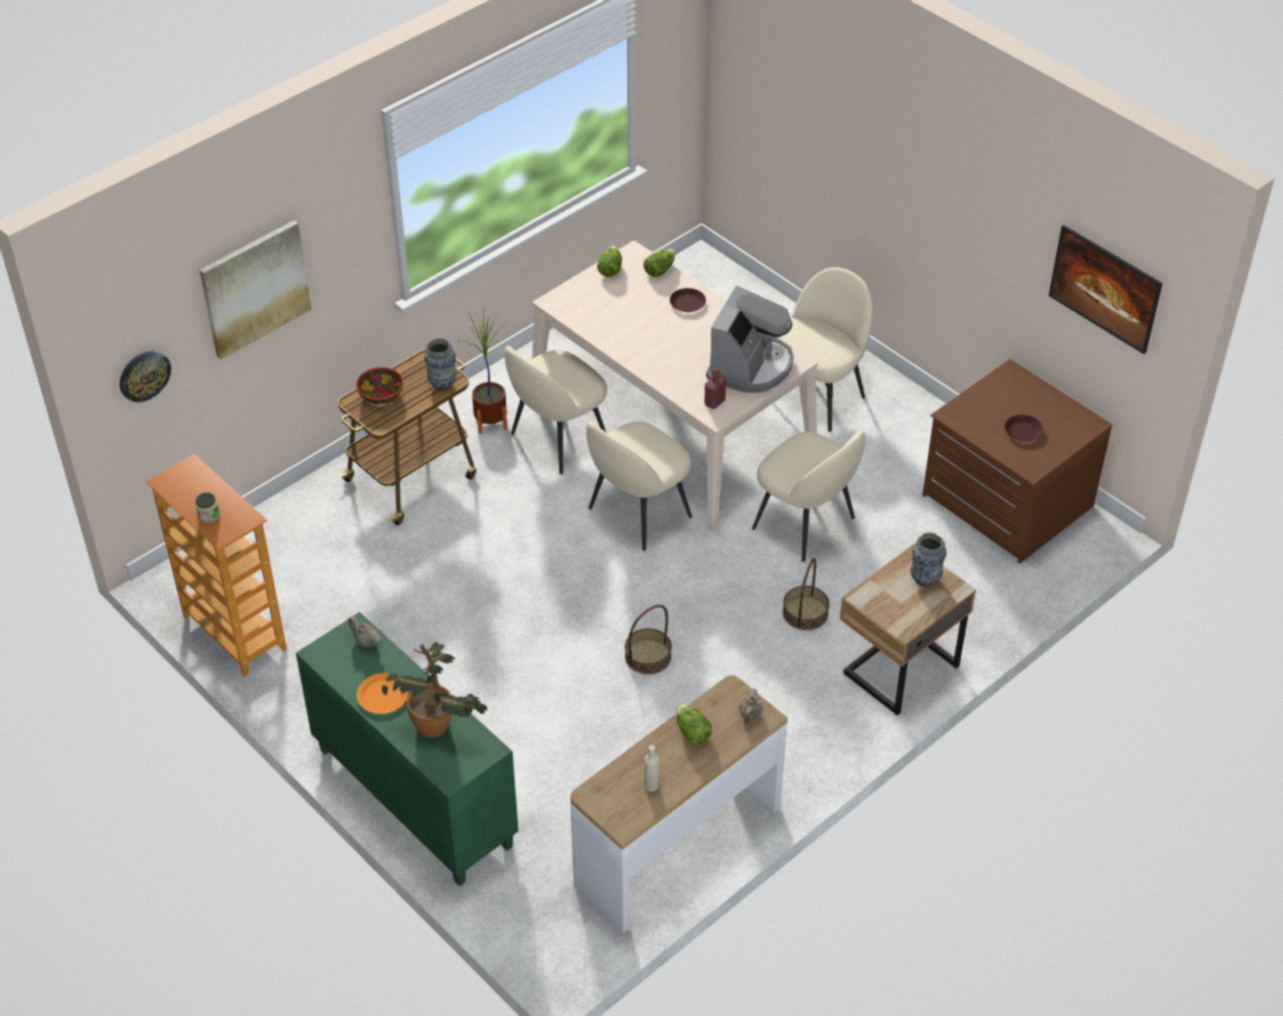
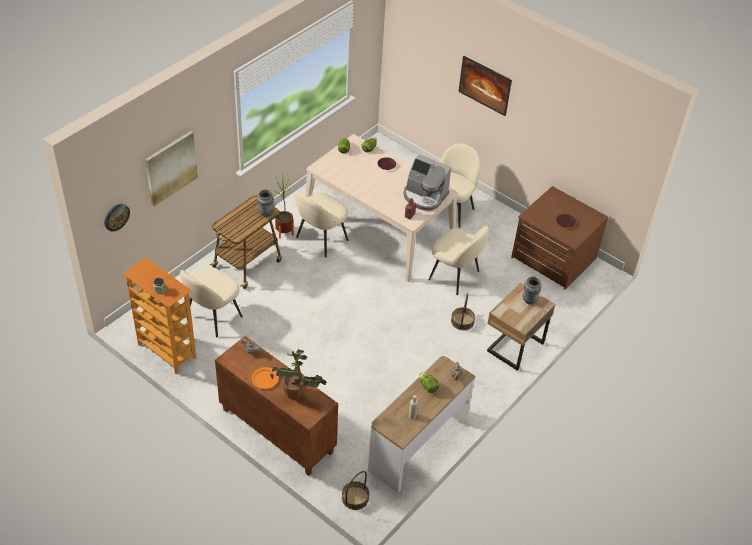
camera: 10 degrees left, 0 degrees up
green cabinet [296,612,518,887] -> brown cabinet [215,336,338,476]
bowl [356,367,403,404] -> none
beige chair [586,421,692,551] -> beige chair moved to [180,267,243,337]
basket [625,605,672,674] -> basket moved to [342,471,369,510]
coffee machine [706,285,794,393] -> coffee machine turned 105 degrees clockwise [404,154,451,211]
picture [1049,225,1163,354] -> picture moved to [458,56,512,116]

